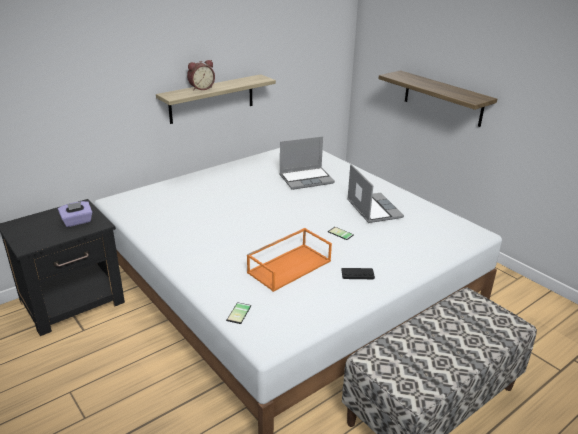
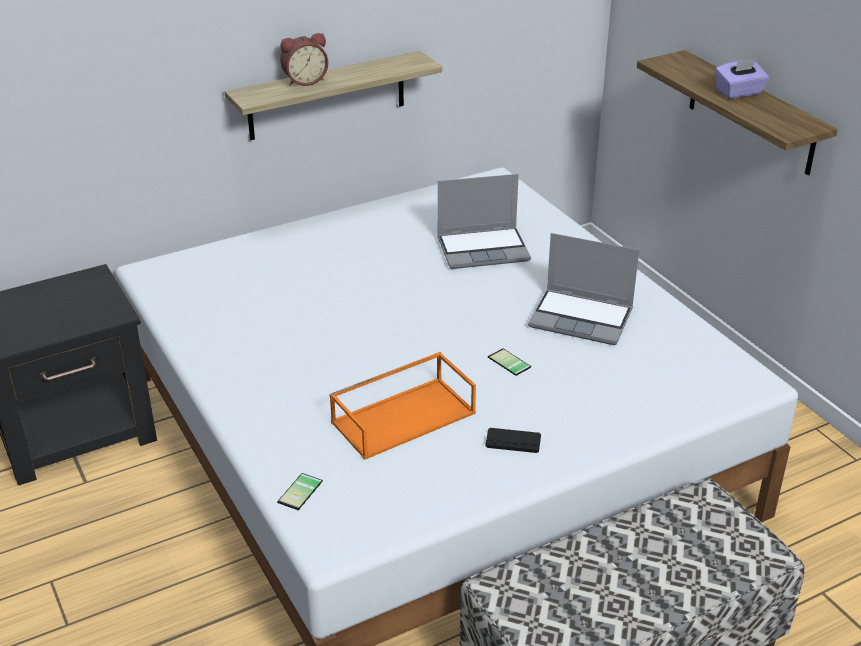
camera: 10 degrees right, 5 degrees up
purple tissue box [58,201,93,227] -> purple tissue box moved to [715,59,769,99]
laptop [347,164,404,223] -> laptop turned 120 degrees clockwise [528,233,639,345]

